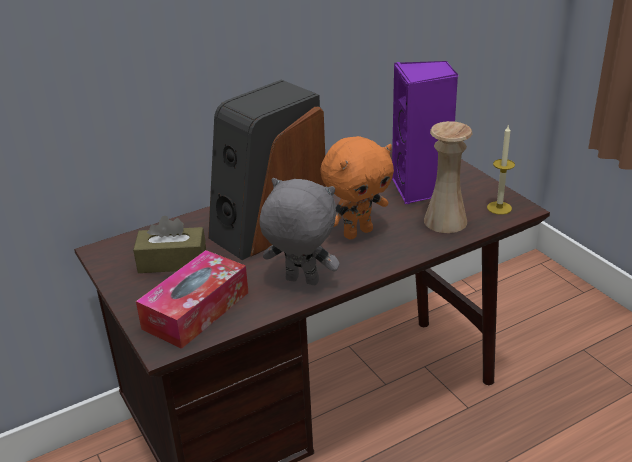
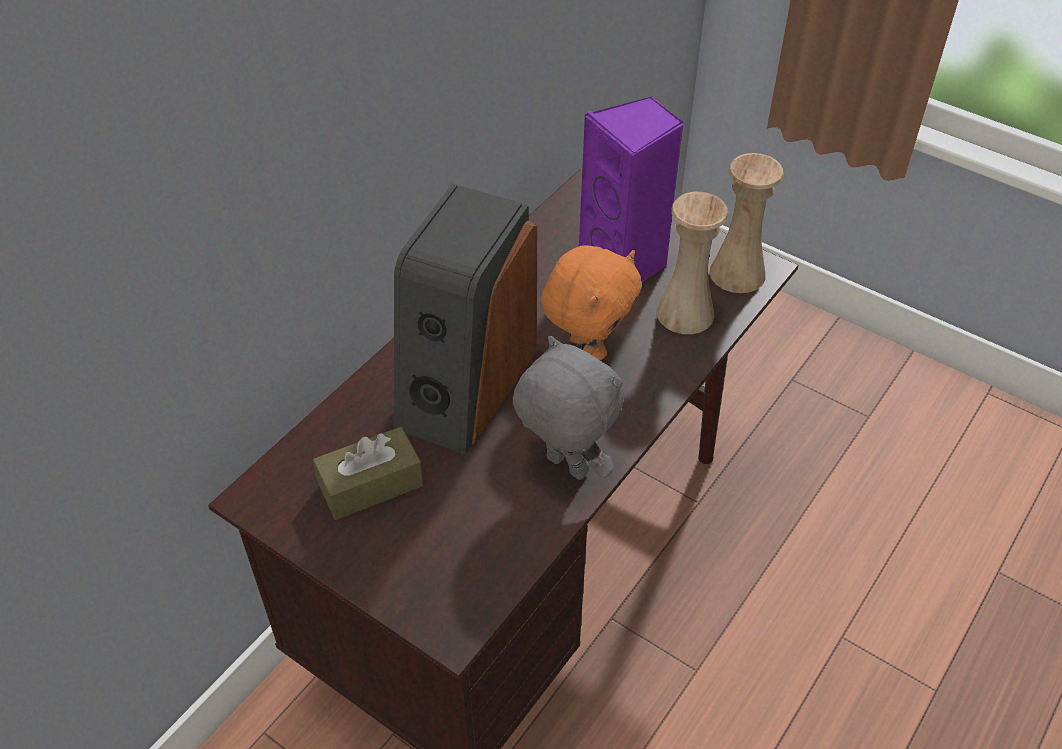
camera: 25 degrees left, 15 degrees up
tissue box [136,250,249,349] -> none
grey plush toy [259,178,340,285] -> grey plush toy turned 45 degrees clockwise [513,336,624,480]
candle [487,126,515,215] -> beige vase [709,153,784,293]

